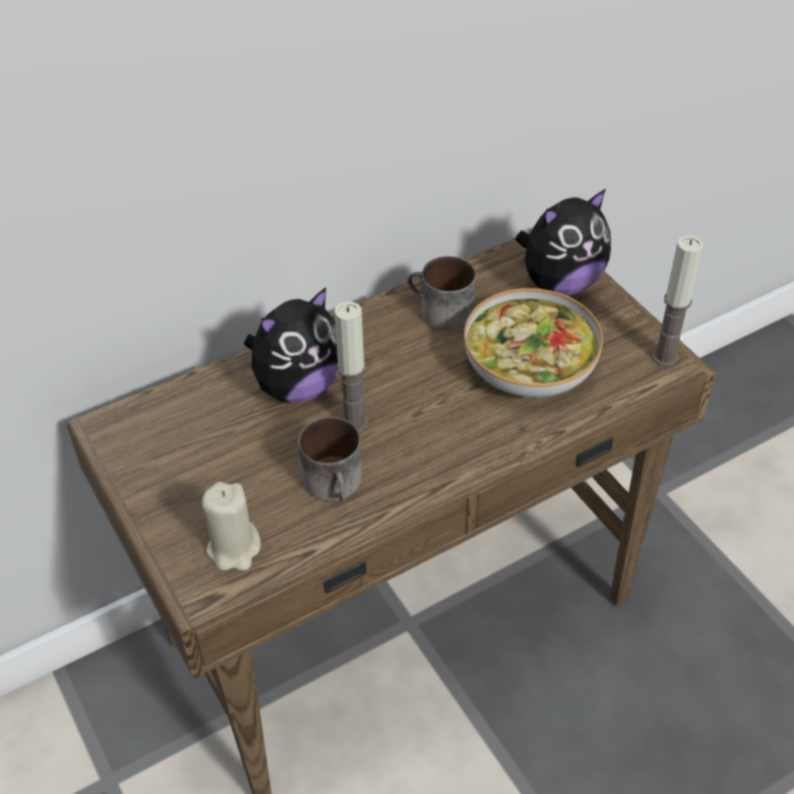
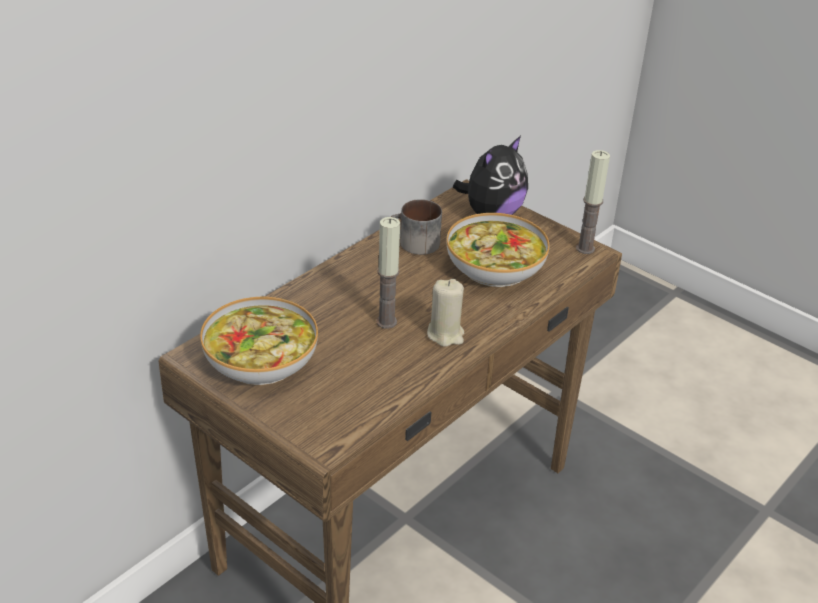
camera: 20 degrees left, 10 degrees down
beige candle [202,482,261,571] -> beige candle moved to [427,279,464,347]
plush toy [244,287,339,403] -> none
mug [298,417,362,501] -> none
none -> bowl [200,297,318,385]

